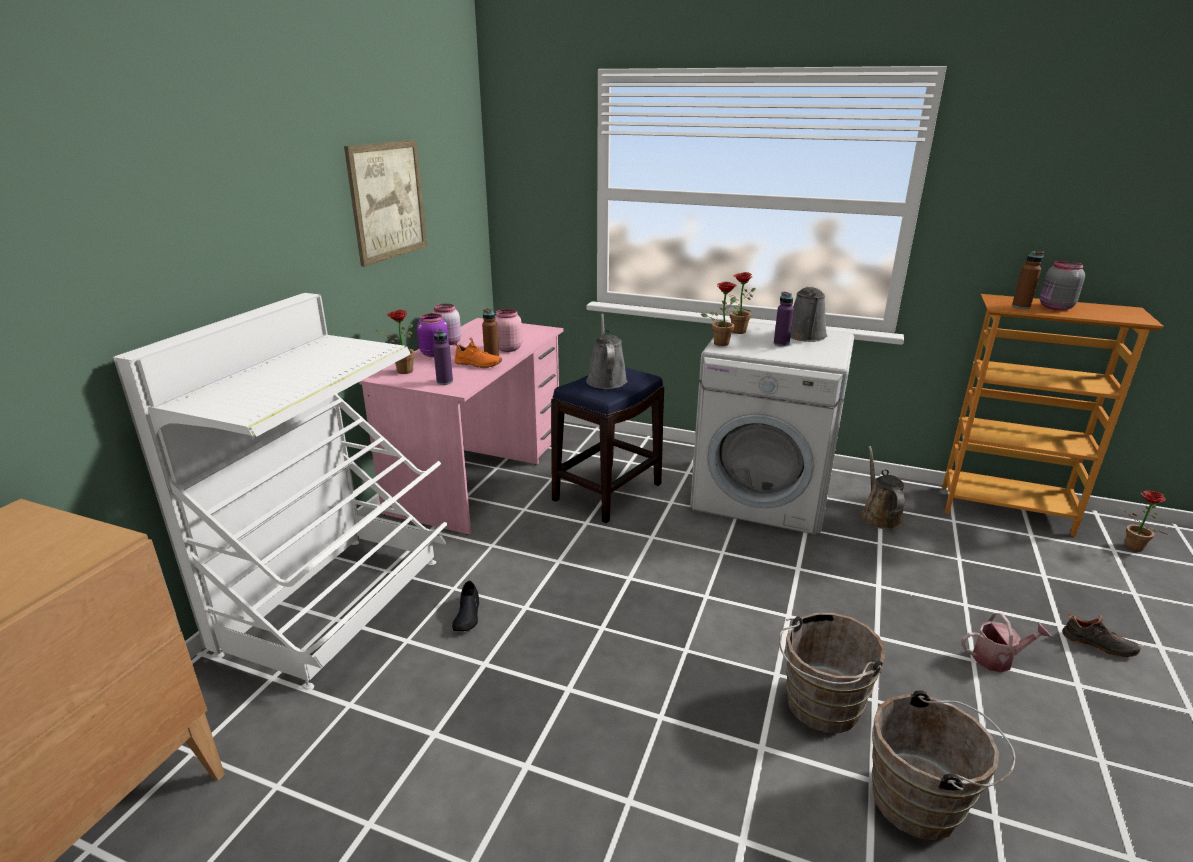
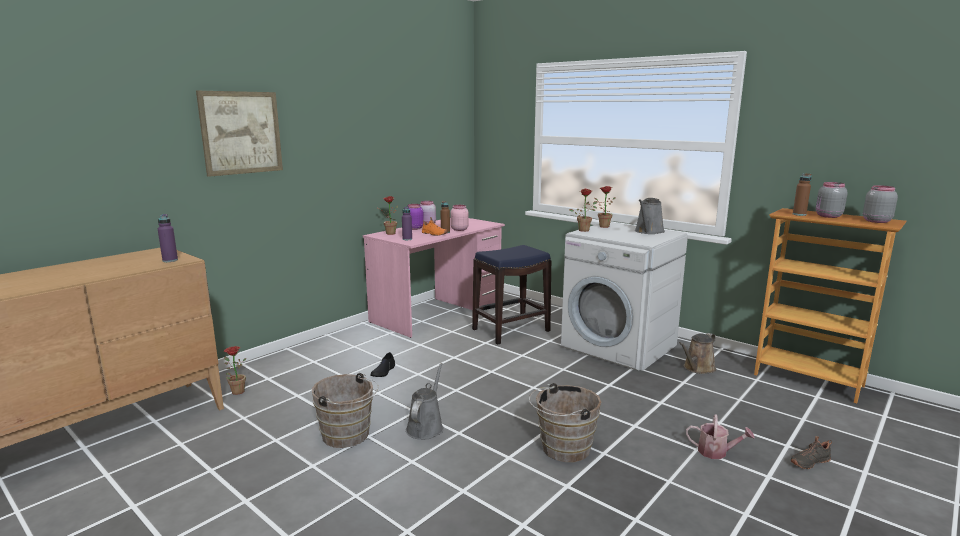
camera: 20 degrees right, 10 degrees down
white shoe rack [113,293,448,691] -> none
picture [344,140,427,267] -> picture moved to [196,91,283,177]
grey watering can [586,313,628,389] -> grey watering can moved to [406,363,444,440]
purple bottle [774,292,794,347] -> purple bottle moved to [158,214,178,262]
brown watering can [861,446,905,530] -> brown watering can turned 150 degrees counterclockwise [679,333,716,374]
brown bucket [872,690,1015,840] -> brown bucket moved to [312,373,379,448]
black shoe [1062,614,1141,658] -> black shoe turned 105 degrees clockwise [791,436,832,469]
potted plant [1117,491,1167,552] -> potted plant moved to [224,346,246,395]
none -> grey jar [863,185,898,223]

